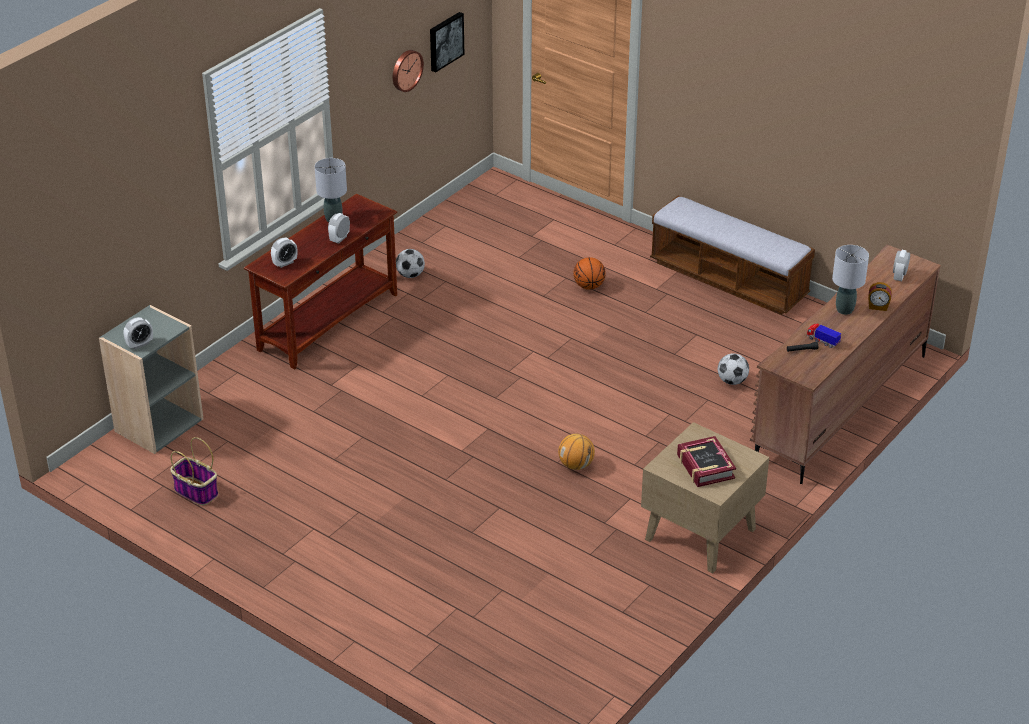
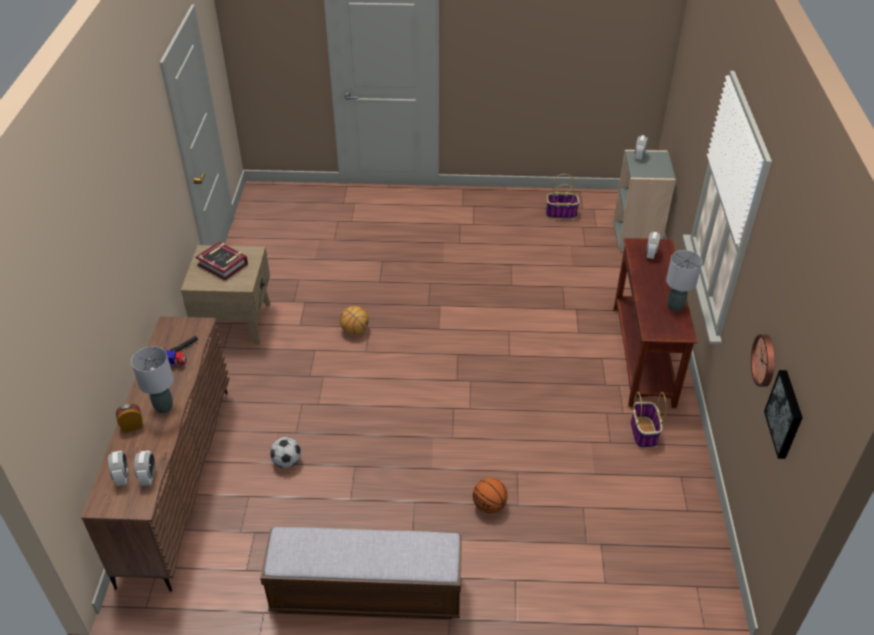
camera: 145 degrees right, 5 degrees up
alarm clock [328,213,350,244] -> alarm clock moved to [134,451,155,486]
football [396,249,425,278] -> basket [631,392,667,448]

